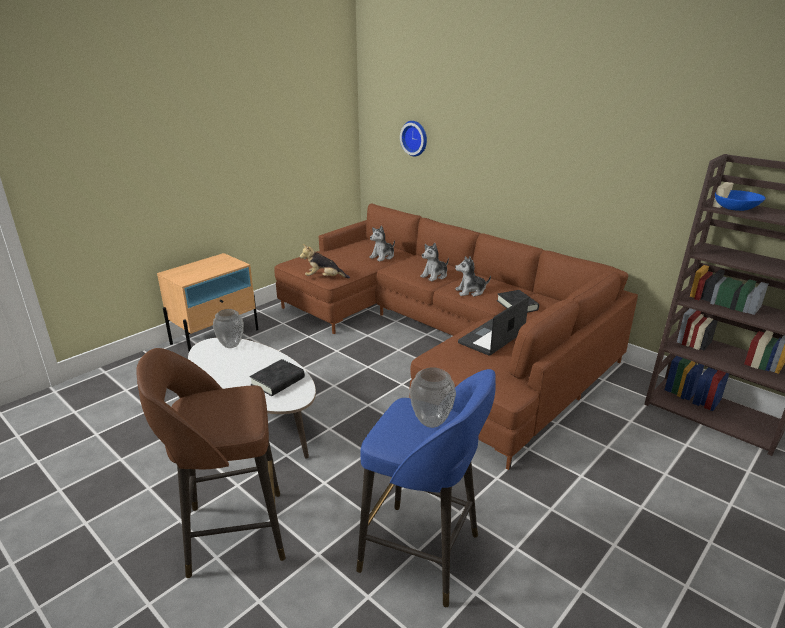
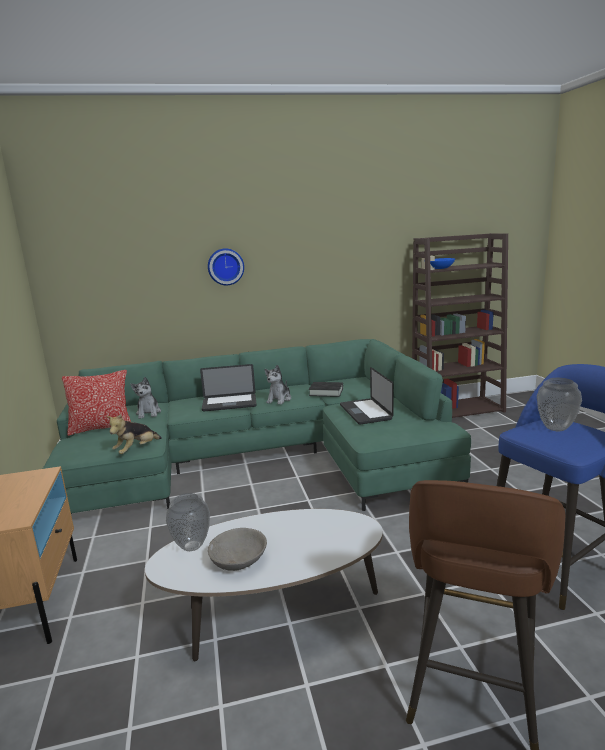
camera: 55 degrees left, 10 degrees down
black book [249,359,305,396] -> none
brown sofa [274,204,638,470] -> green sofa [43,339,471,514]
wall clock [400,121,427,156] -> wall clock moved to [208,248,244,286]
plush toy [420,243,449,281] -> laptop [200,364,257,411]
none -> pillow [62,370,131,436]
none -> grey bowl [208,528,267,571]

